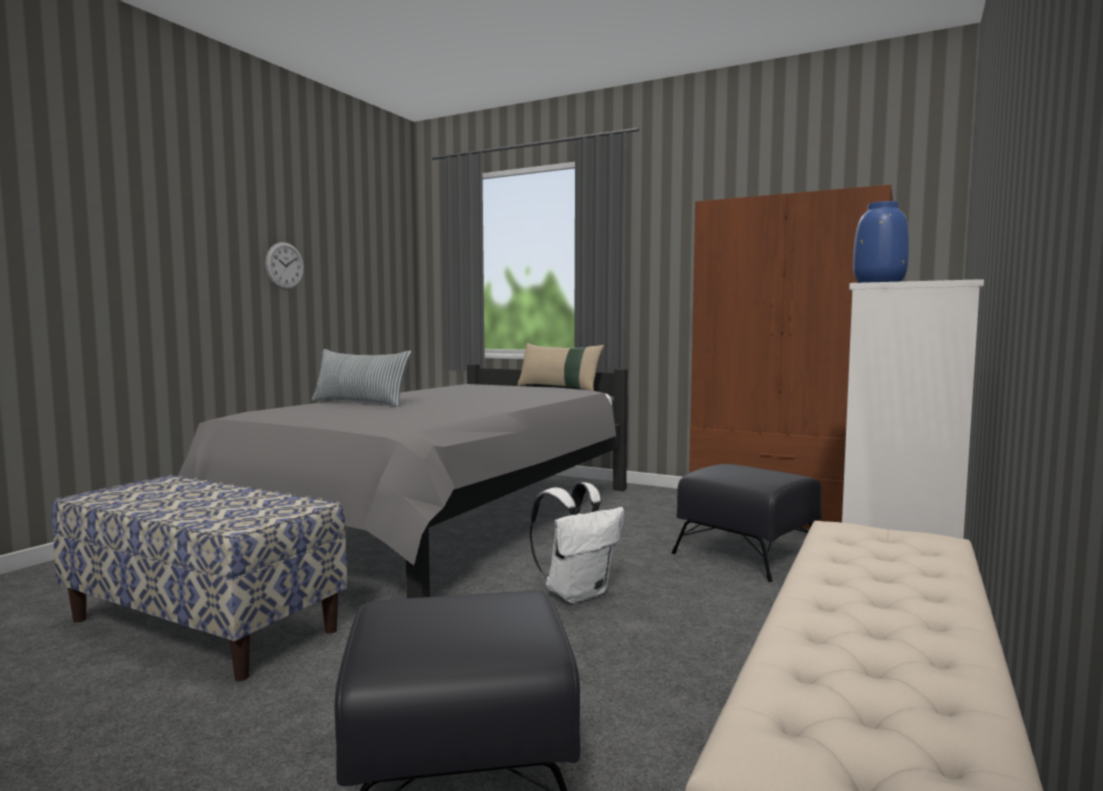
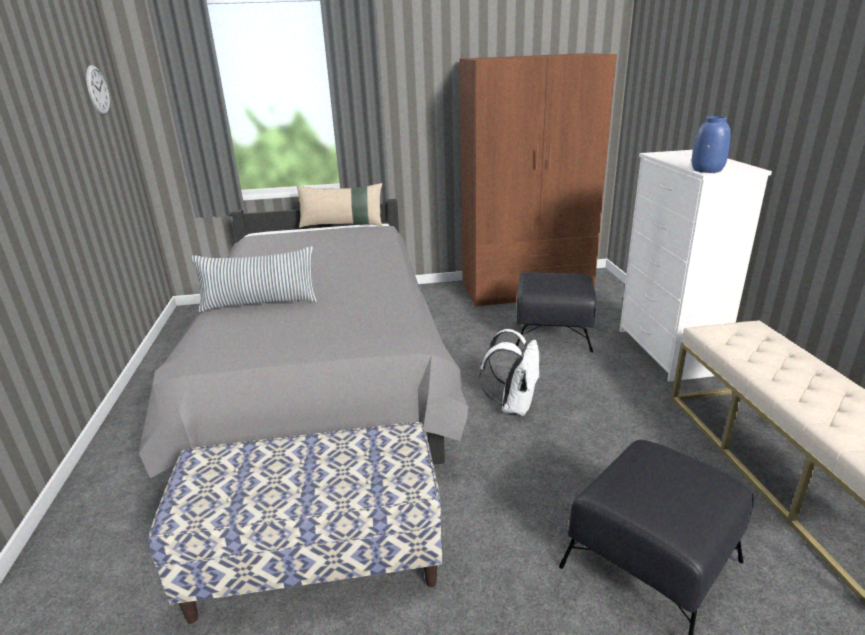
camera: 35 degrees left, 20 degrees up
wall clock [266,242,304,290] -> wall clock moved to [86,65,110,115]

